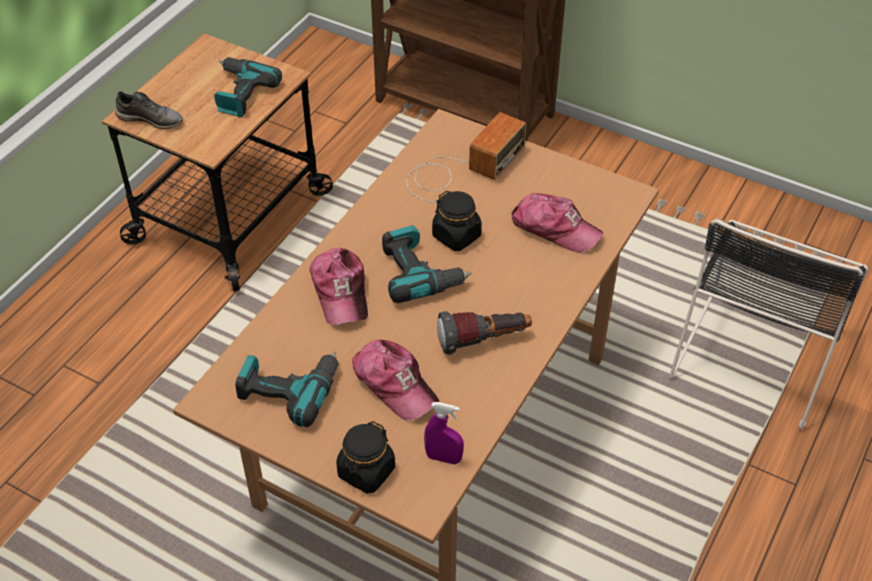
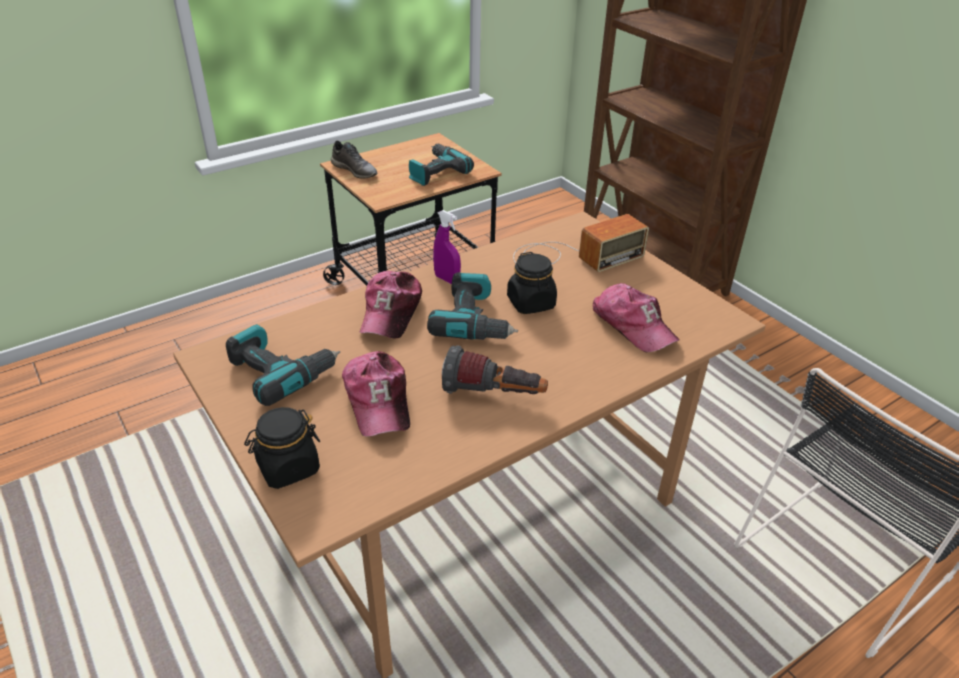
camera: 25 degrees right, 10 degrees down
purple spray bottle [424,402,464,464] -> purple spray bottle moved to [433,210,461,284]

